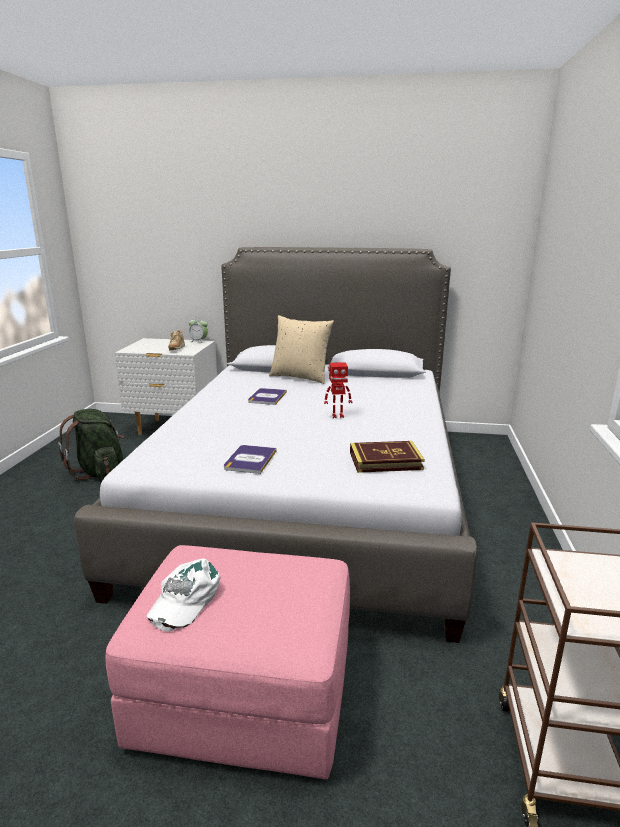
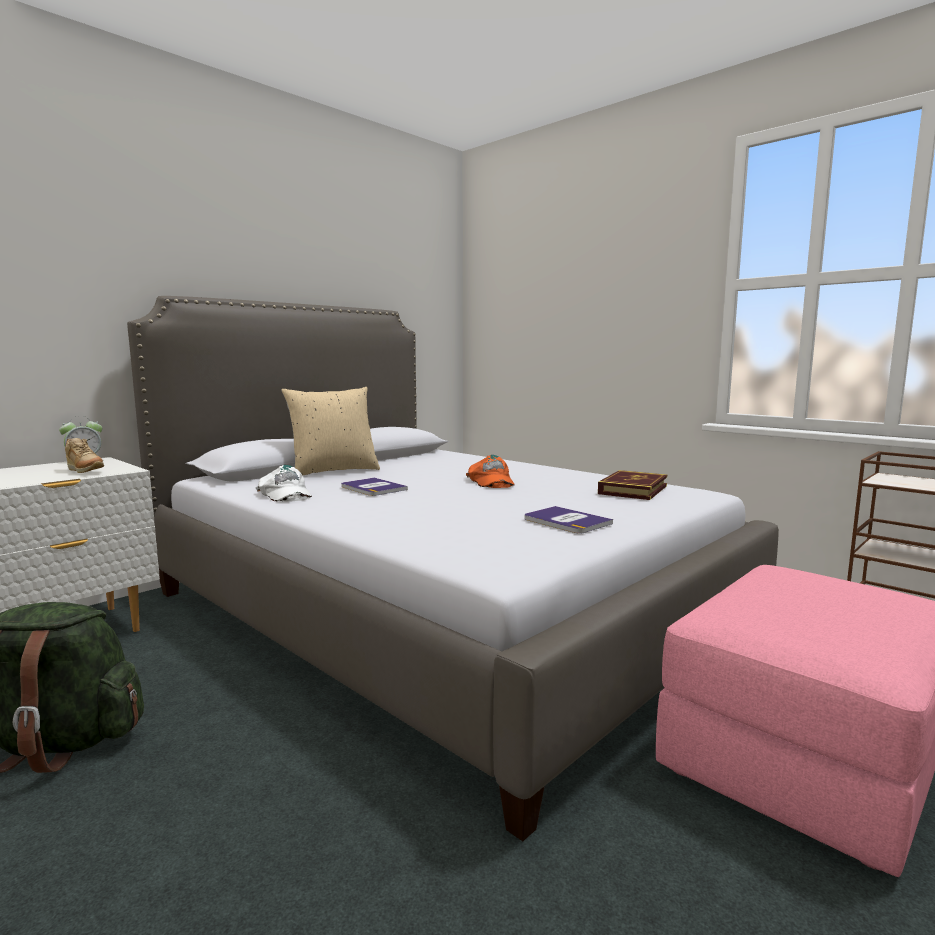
camera: 55 degrees left, 10 degrees down
white cap [146,558,221,632] -> white cap moved to [255,465,312,502]
toy robot [324,362,352,418] -> orange cap [466,455,515,488]

